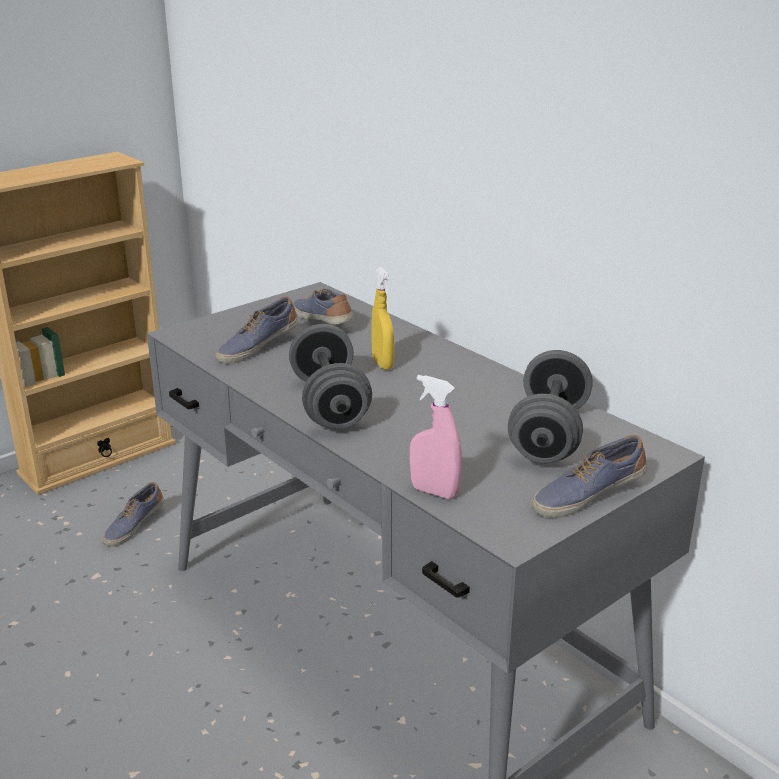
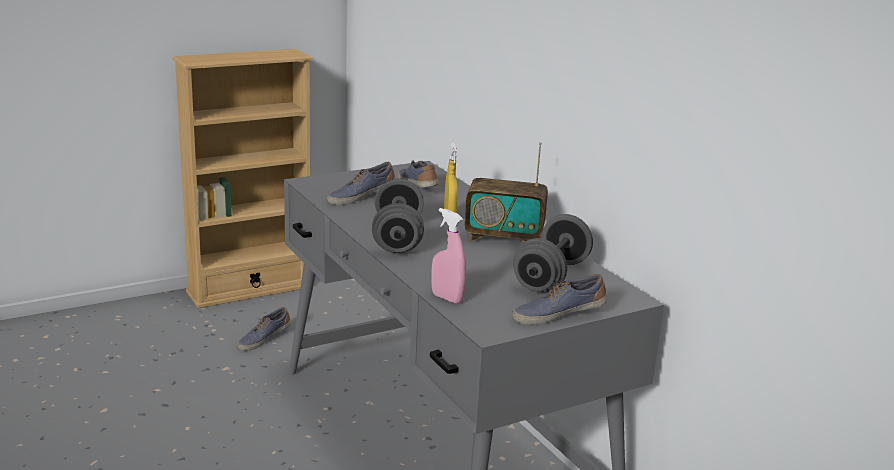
camera: 10 degrees right, 5 degrees down
none -> radio [464,142,548,242]

